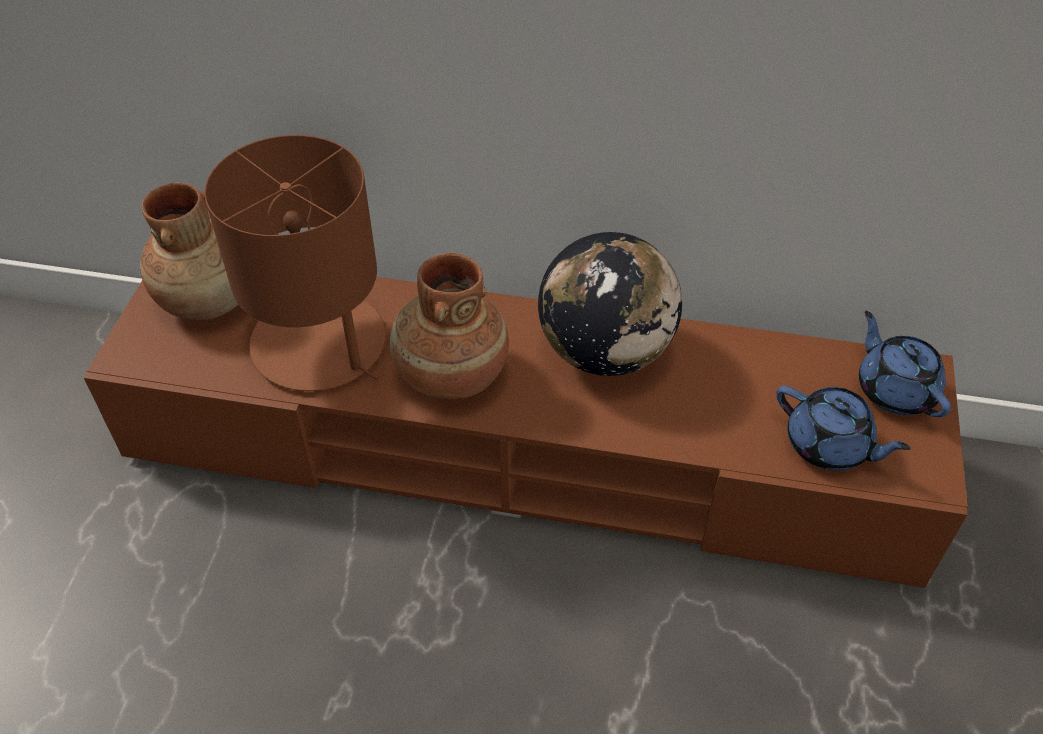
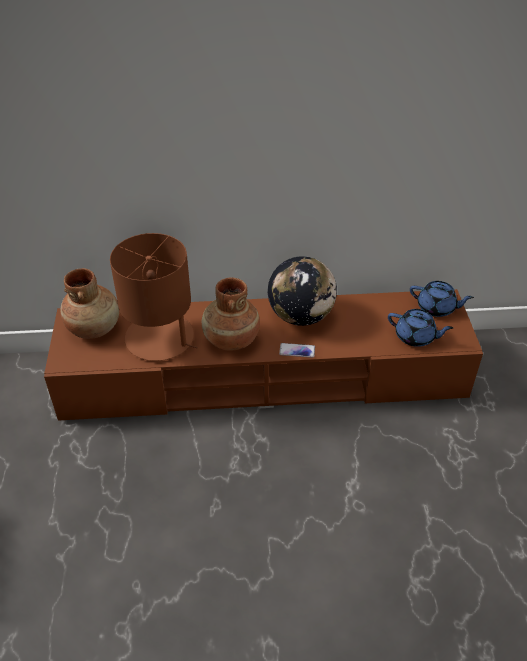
camera: 15 degrees left, 5 degrees down
blue teapot [859,311,951,417] -> blue teapot turned 150 degrees clockwise [410,281,474,317]
none -> phone [279,343,315,358]

